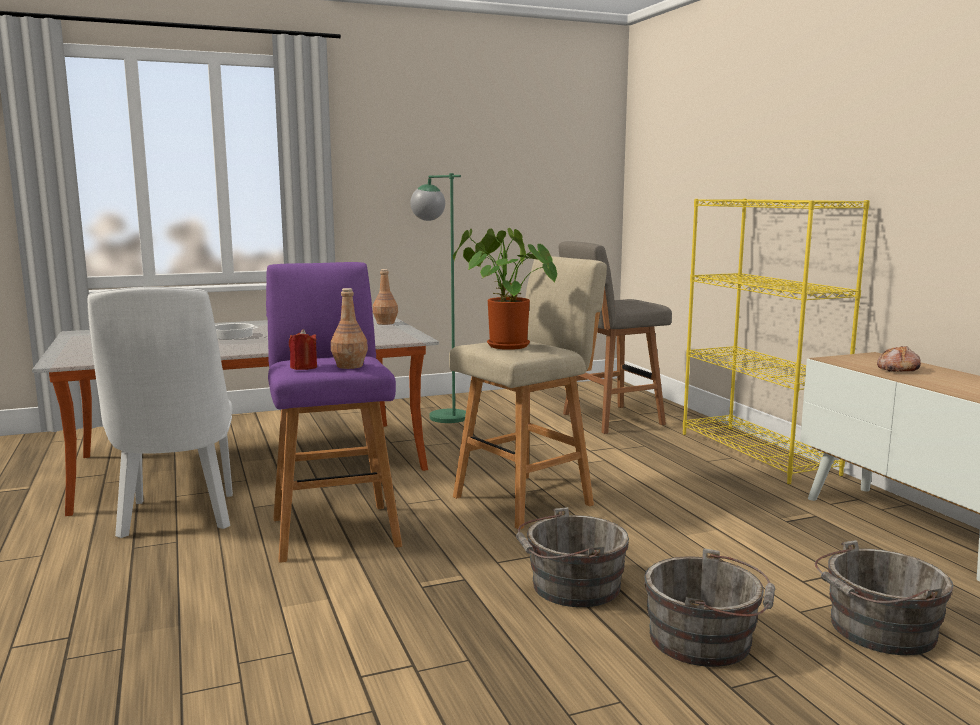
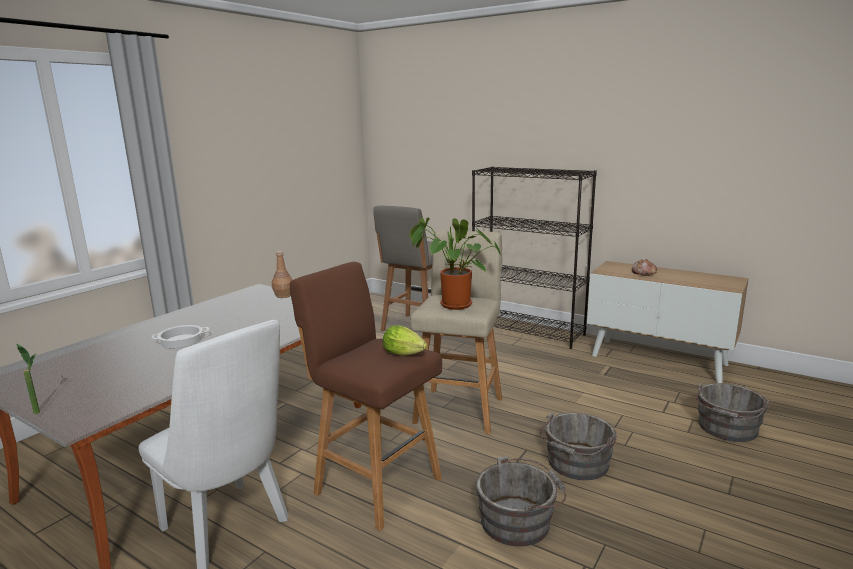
camera: 35 degrees left, 5 degrees up
purple stool [266,262,402,563] -> brown stool [290,262,442,531]
red candle [289,329,317,370] -> none
brown bottle [331,288,368,369] -> lettuce [383,325,427,356]
green floor lamp [410,173,466,423] -> none
grey bucket [644,548,775,667] -> grey bucket moved to [476,456,566,546]
yellow bookcase [683,199,870,484] -> black bookcase [472,166,597,349]
none -> potted plant [16,344,40,414]

